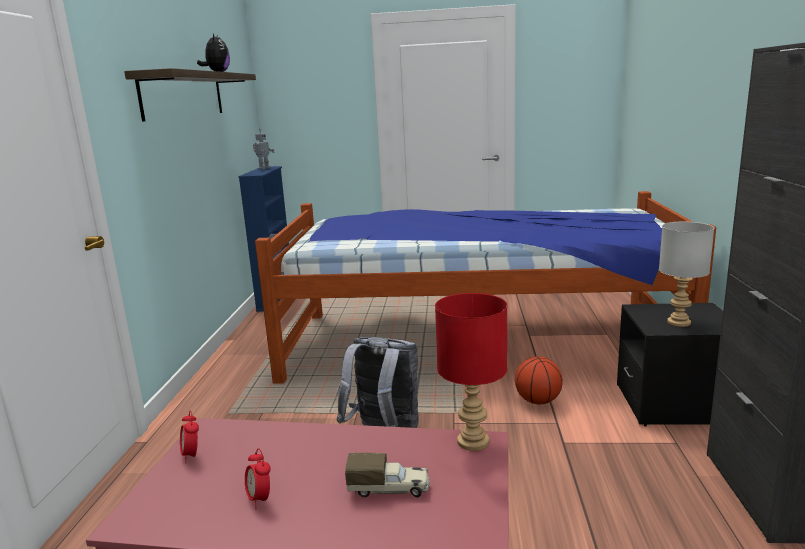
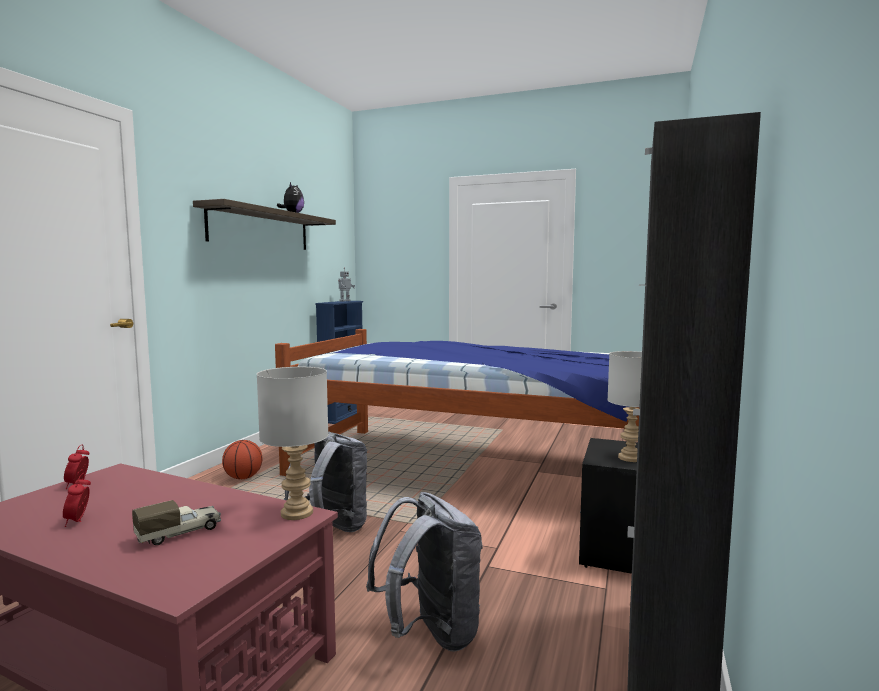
camera: 15 degrees right, 10 degrees down
toy truck [345,453,430,497] -> toy truck turned 60 degrees counterclockwise [132,500,221,545]
red table lamp [435,293,507,451] -> grey table lamp [257,367,328,520]
basketball [515,356,563,404] -> basketball moved to [222,440,262,479]
none -> grey backpack [366,492,483,652]

